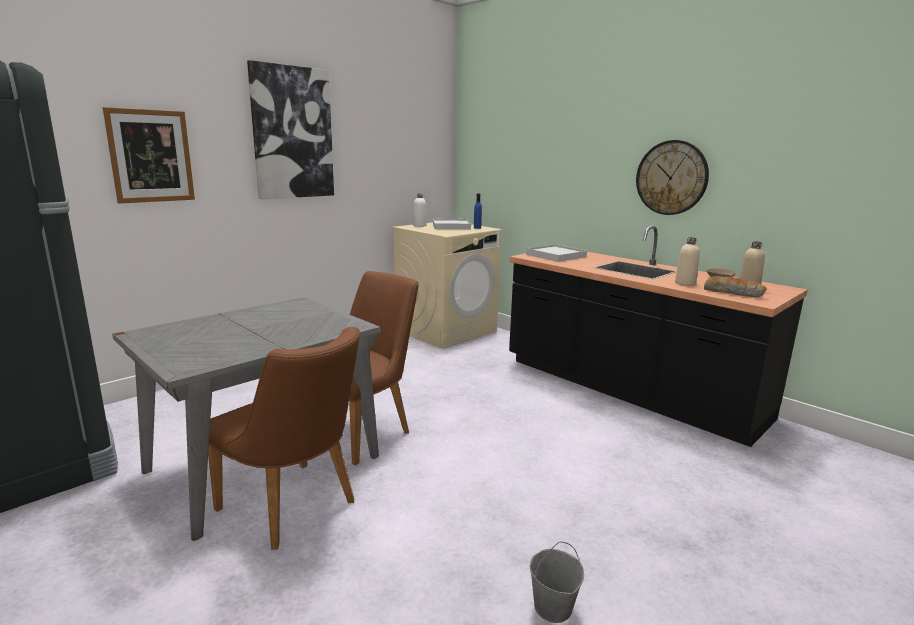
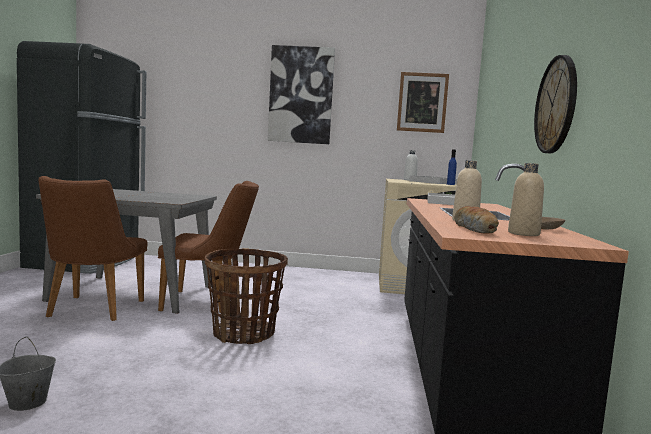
camera: 50 degrees right, 10 degrees down
picture [103,107,195,203] -> picture moved to [397,72,449,133]
none -> basket [205,248,288,344]

